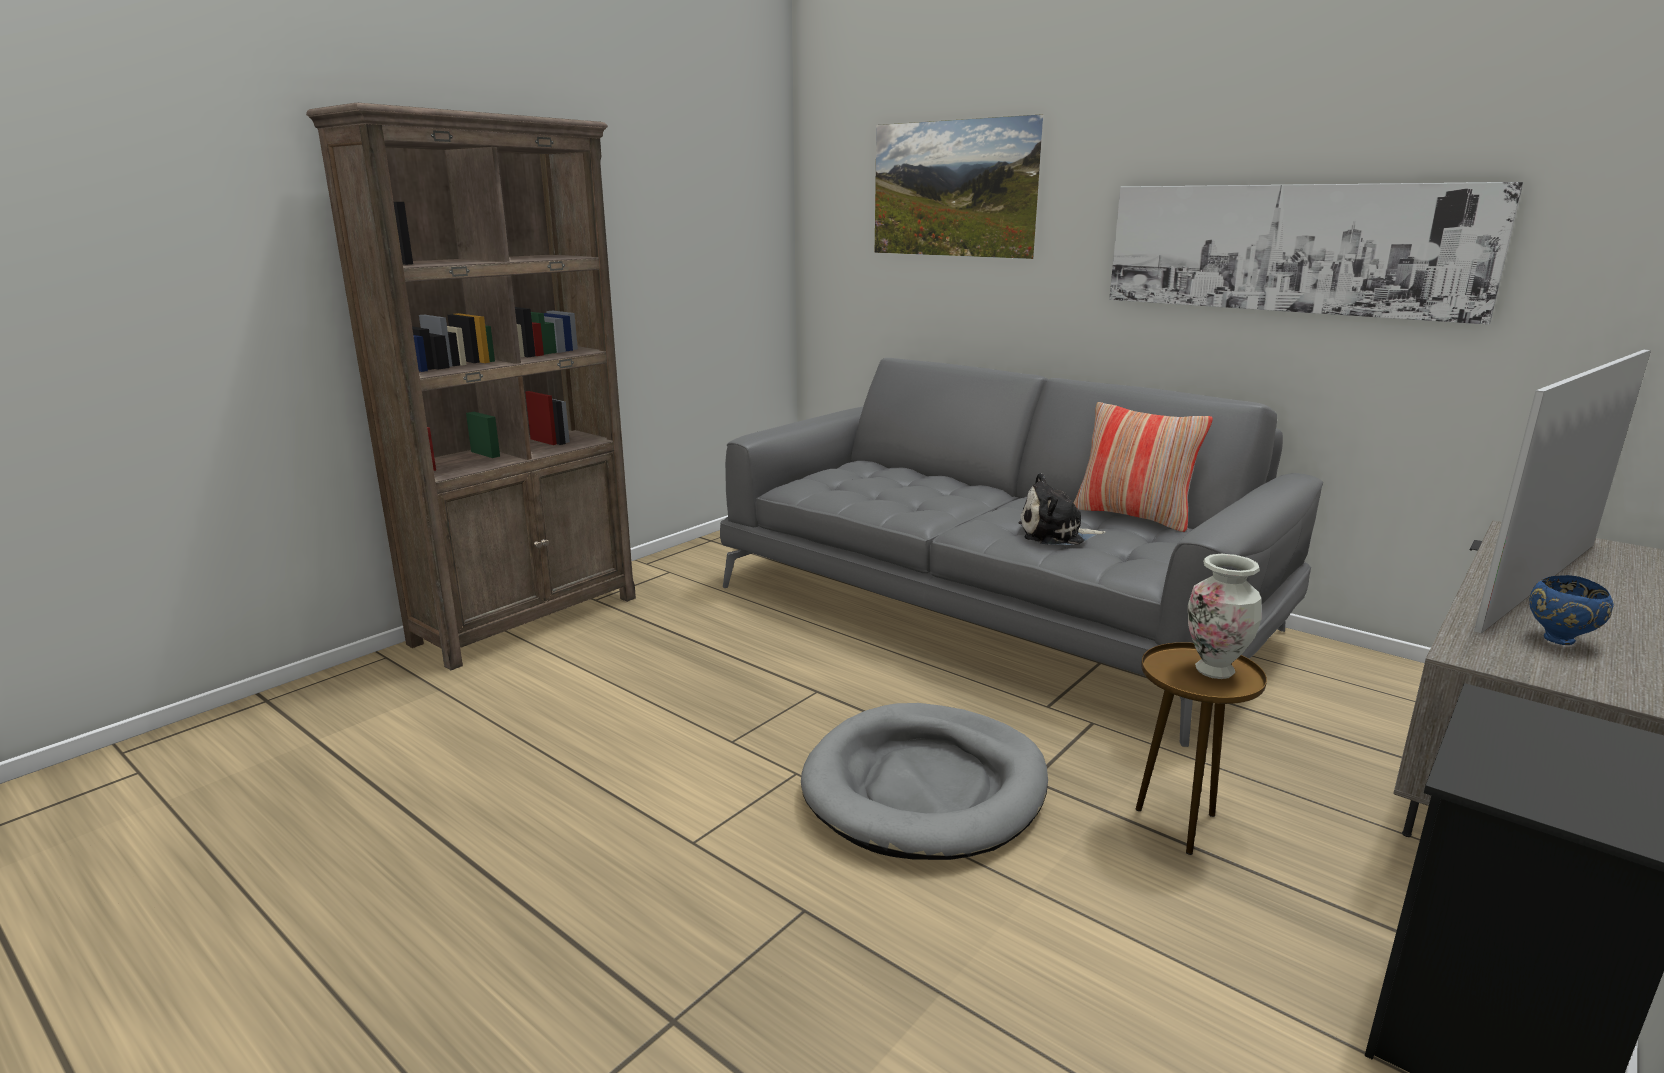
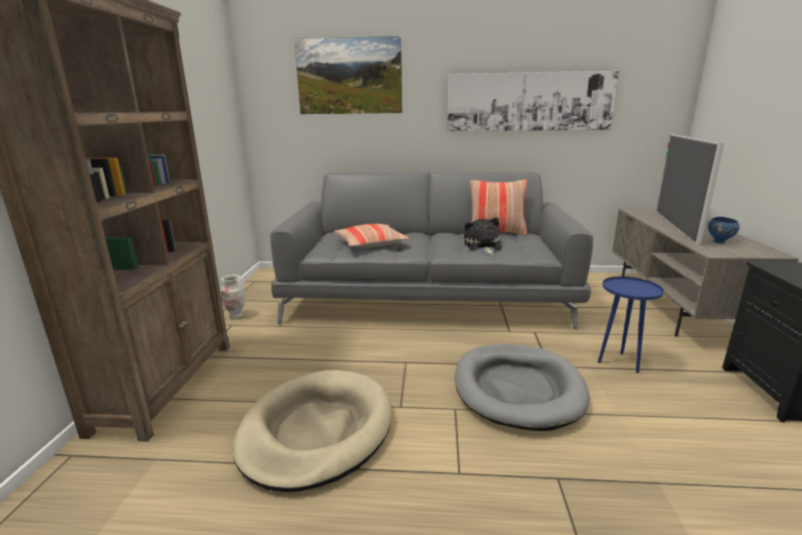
camera: 35 degrees left, 0 degrees up
plush toy [1019,473,1106,545] -> plush toy turned 120 degrees clockwise [464,217,502,255]
brown side table [1135,642,1267,855] -> blue side table [598,276,664,373]
vase [1188,554,1262,679] -> vase moved to [221,275,246,319]
none -> beige dog bed [233,370,392,492]
none -> pillow [334,224,409,248]

